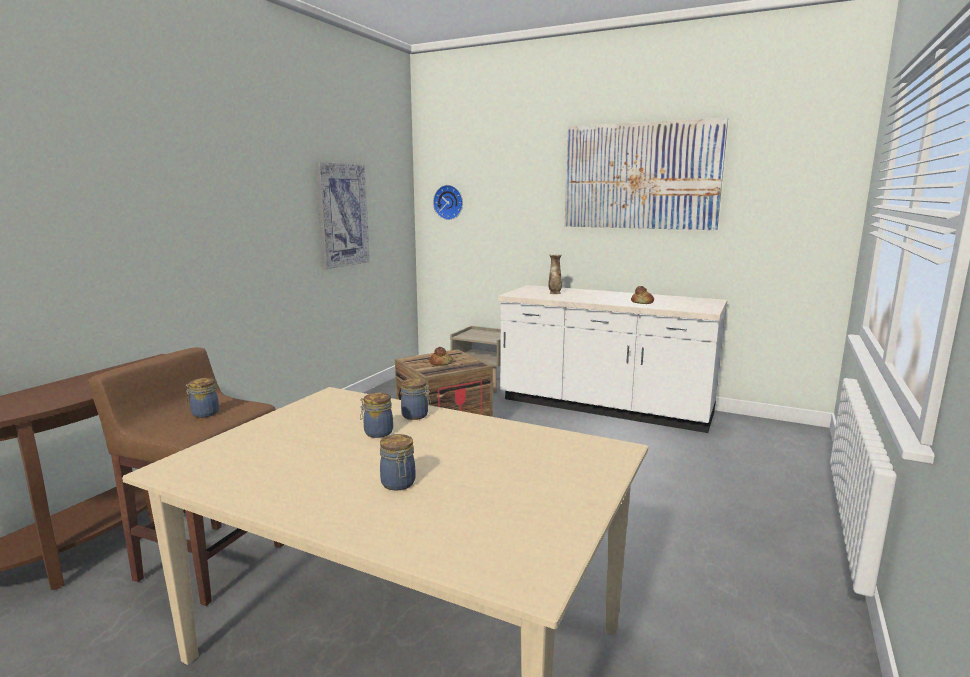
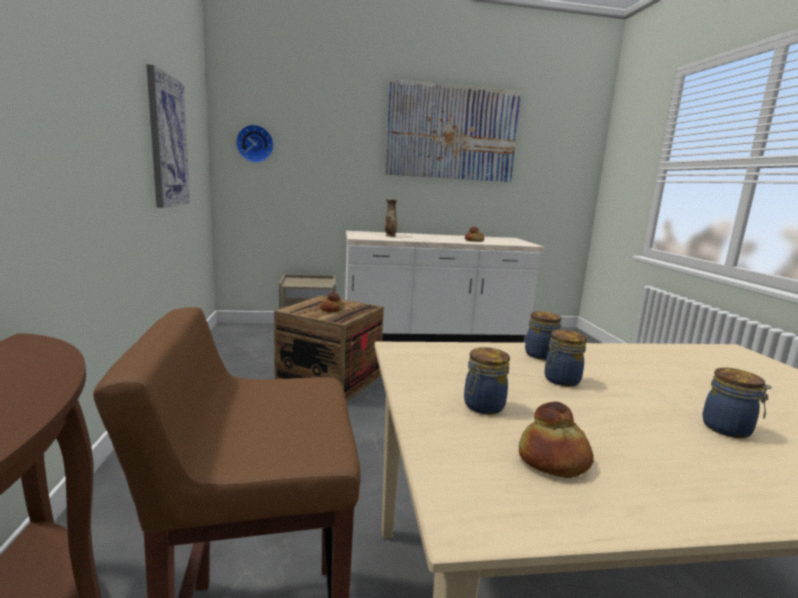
camera: 35 degrees left, 0 degrees up
jar [186,378,219,418] -> jar moved to [464,347,510,415]
none -> bread [519,402,594,478]

